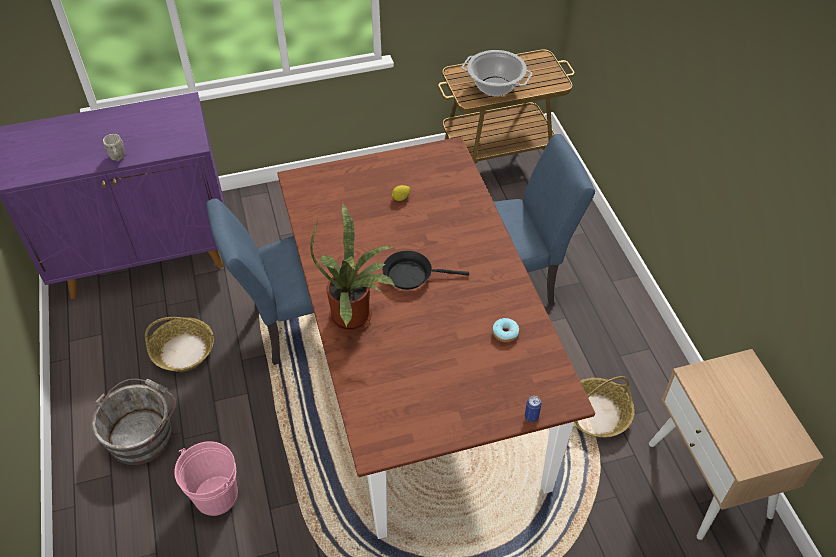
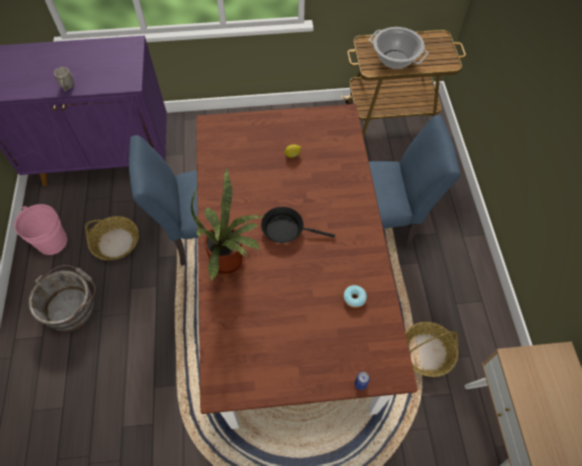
camera: 10 degrees right, 10 degrees up
pink bucket [174,441,238,516] -> pink bucket moved to [14,204,67,255]

